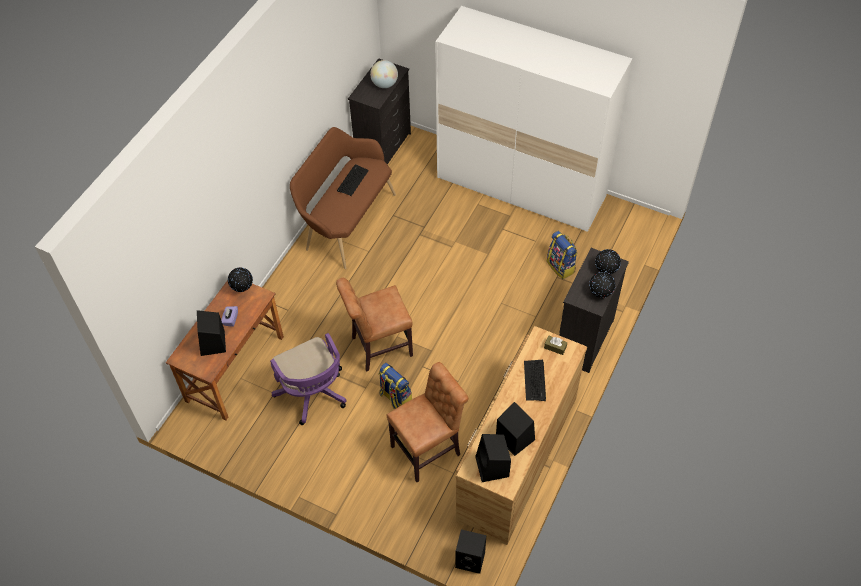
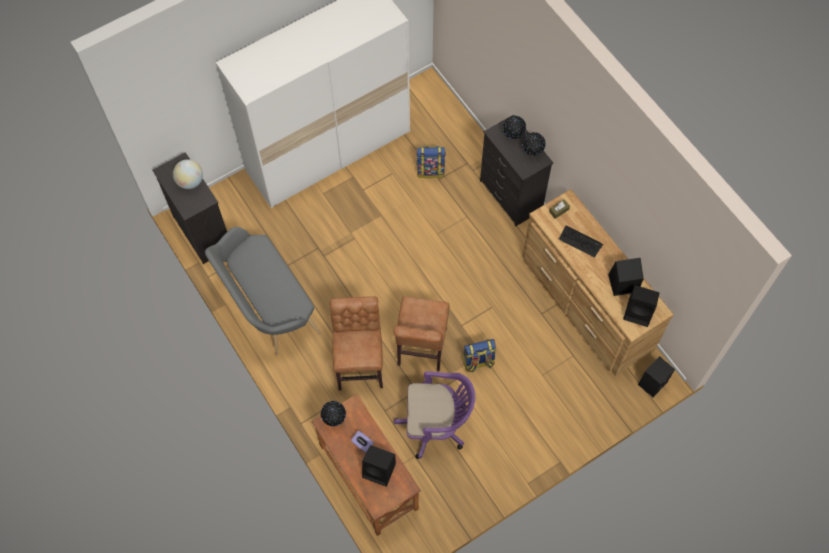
camera: 60 degrees left, 10 degrees up
brown bench [290,127,396,269] -> grey bench [205,227,321,356]
keyboard [337,164,369,196] -> none
brown chair [386,362,469,482] -> brown chair moved to [330,296,383,391]

